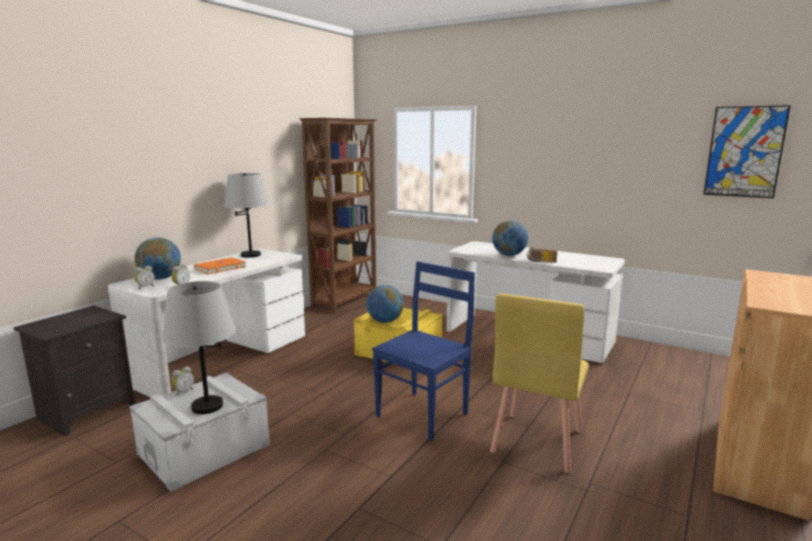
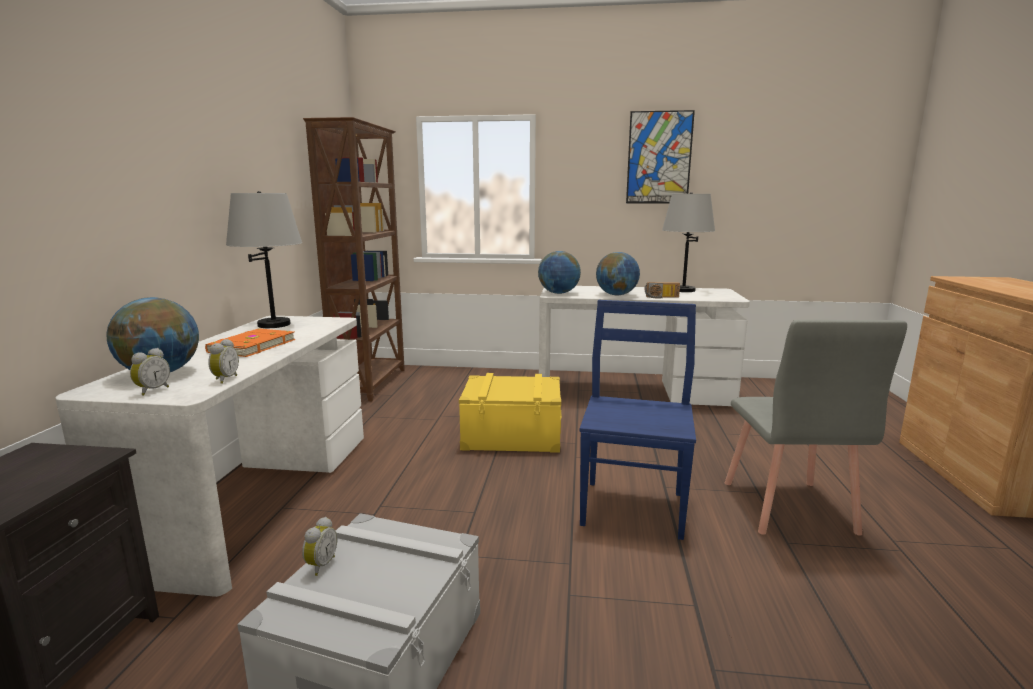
camera: 25 degrees left, 0 degrees up
grey table lamp [162,281,235,414] -> grey table lamp moved to [662,192,715,292]
globe [366,285,404,323] -> globe moved to [538,251,581,294]
yellow chair [490,294,589,473] -> grey chair [725,320,907,536]
picture [703,105,791,198] -> picture moved to [626,110,695,203]

